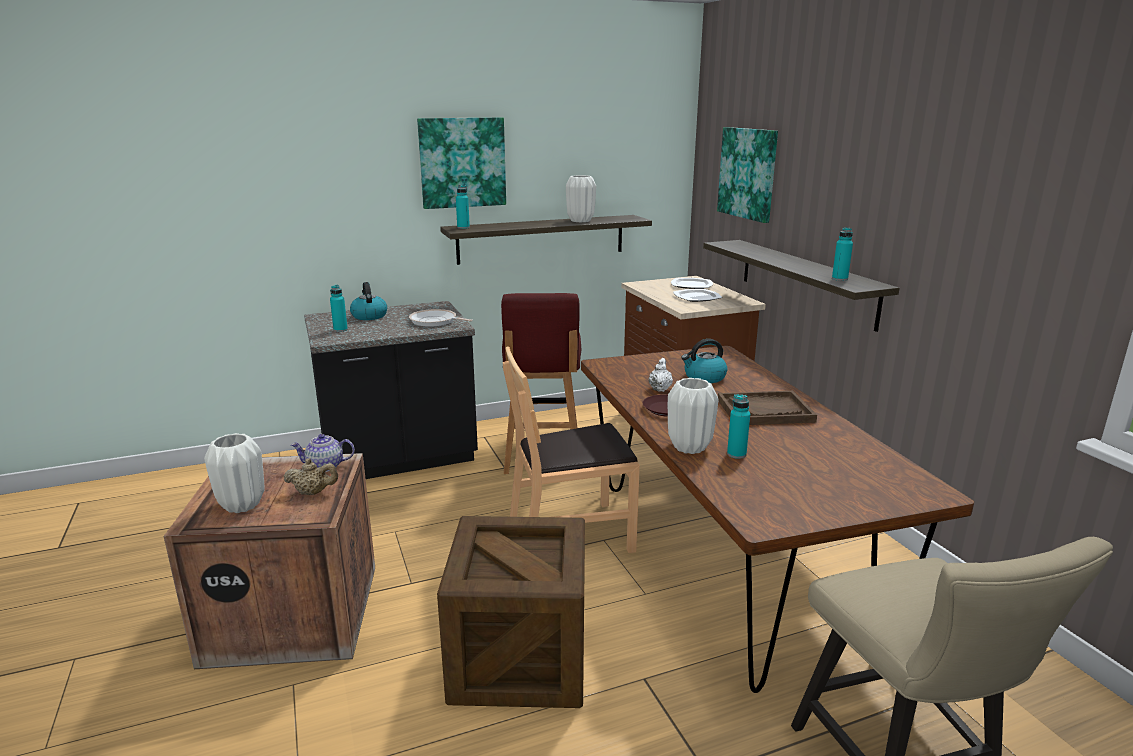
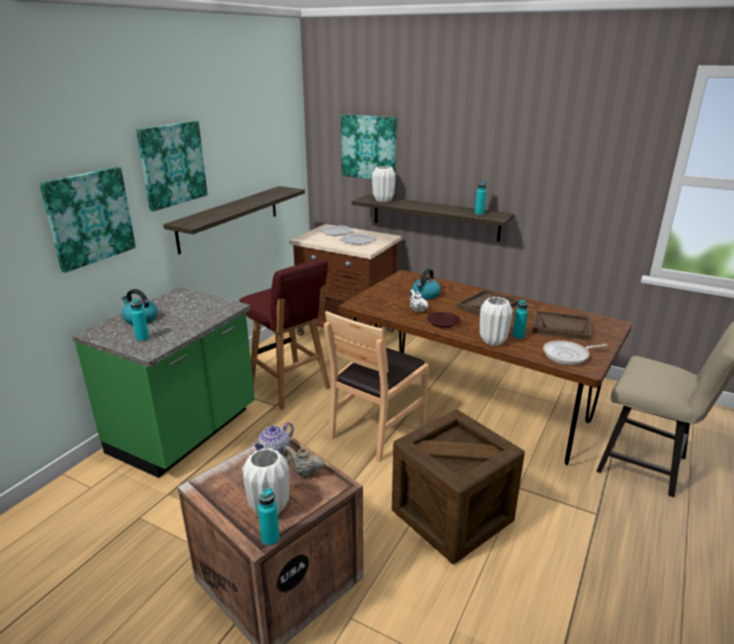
camera: 40 degrees left, 5 degrees up
beige teapot [284,458,338,495] -> beige teapot turned 120 degrees counterclockwise [282,446,324,477]
black counter [304,301,478,479] -> green counter [72,287,255,478]
frying pan [409,309,473,327] -> frying pan moved to [543,340,608,365]
turquoise bottle [456,185,470,229] -> turquoise bottle moved to [258,488,280,546]
white vase [566,175,596,222] -> white vase moved to [372,166,396,202]
none -> picture [39,167,136,273]
none -> brown tray [532,310,592,341]

